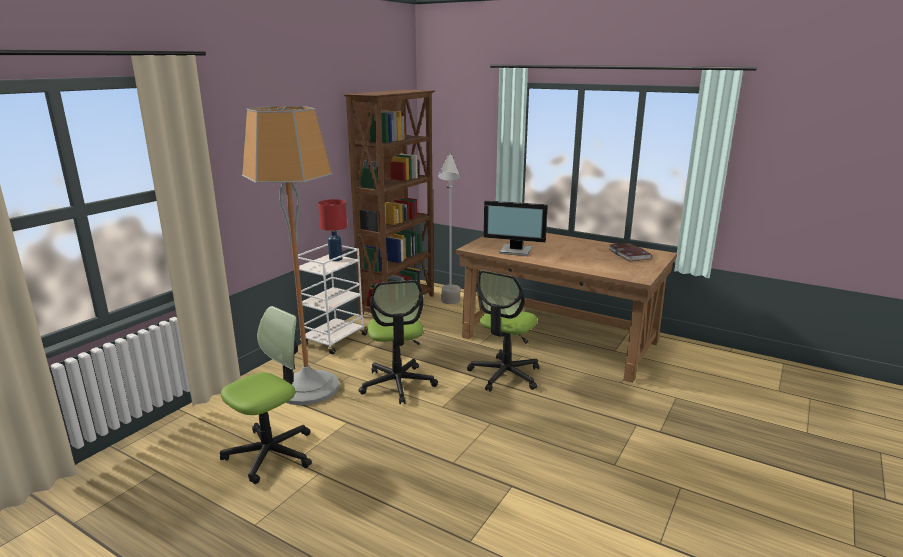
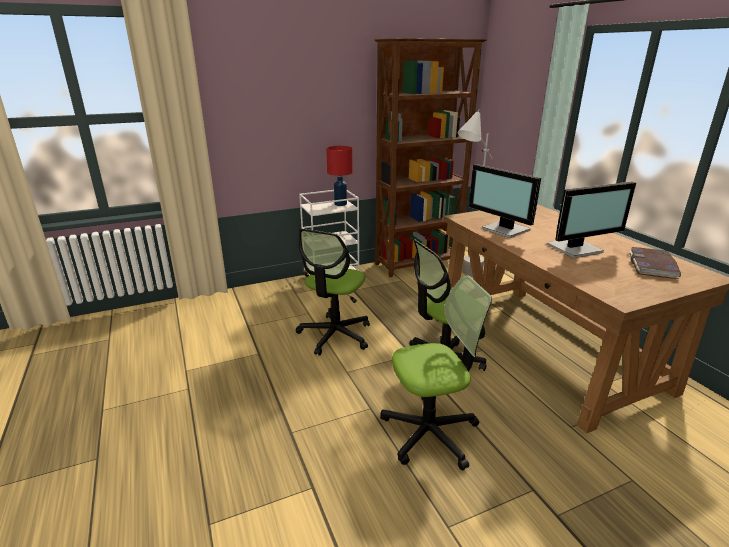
camera: 35 degrees right, 5 degrees up
office chair [220,306,312,484] -> office chair moved to [380,275,492,470]
floor lamp [242,106,339,405] -> none
none -> monitor [547,182,636,258]

